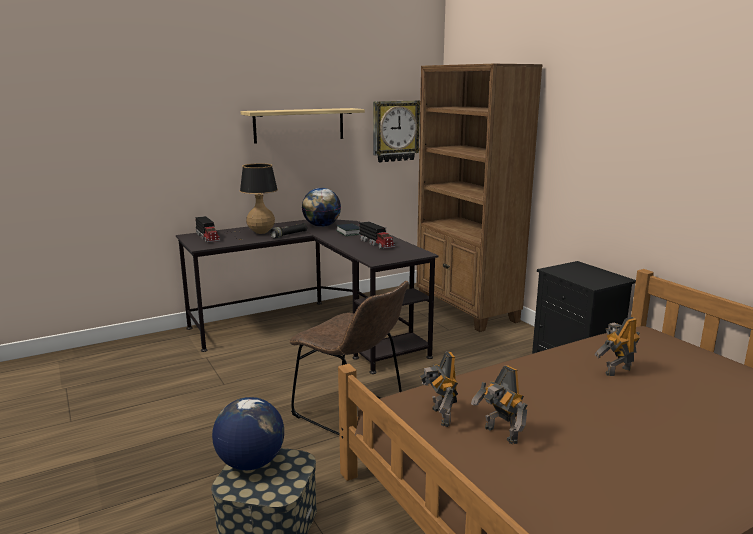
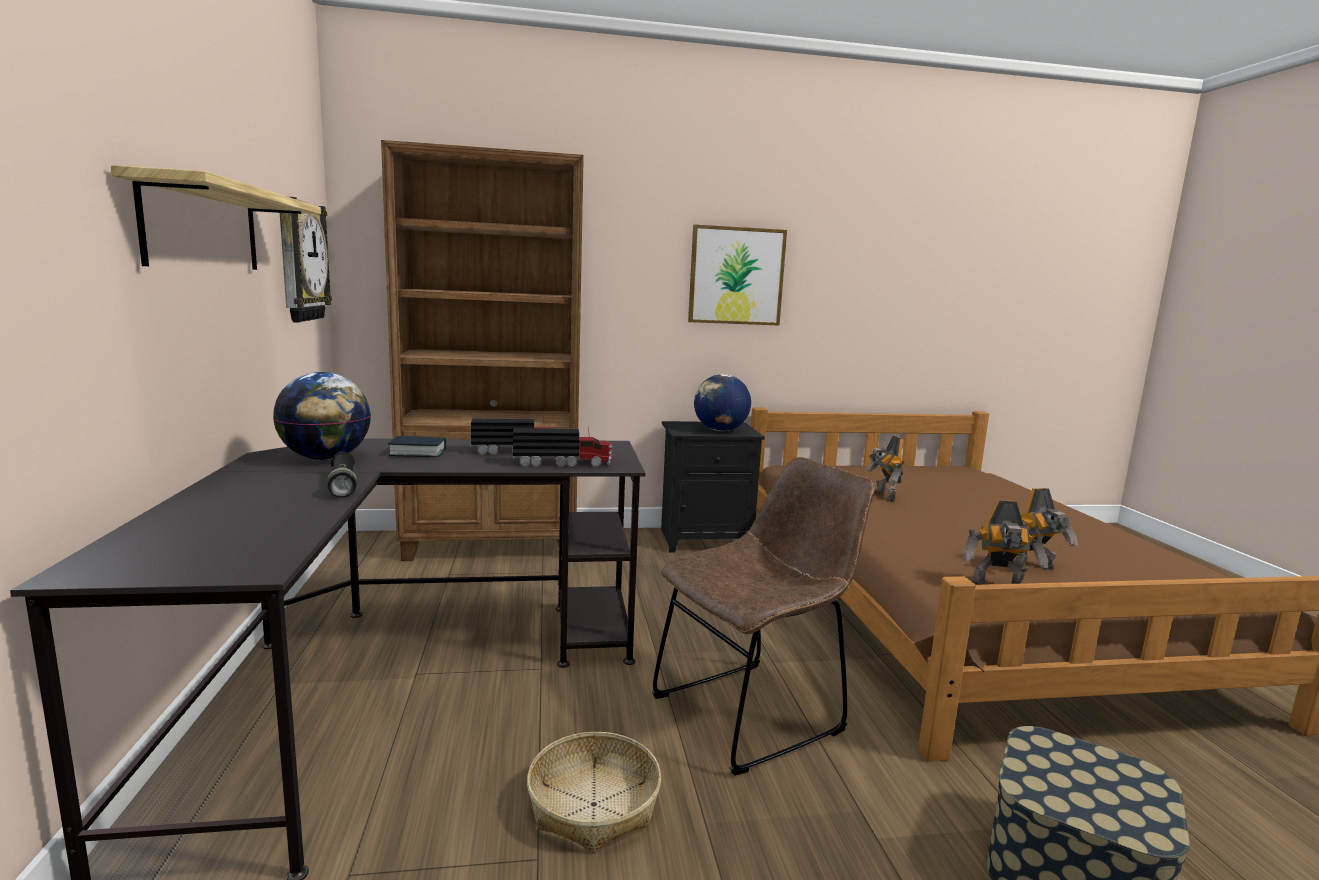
camera: 70 degrees left, 5 degrees down
toy truck [195,216,220,242] -> toy truck moved to [513,426,613,467]
globe [212,397,284,470] -> globe moved to [694,374,751,431]
table lamp [224,163,278,240] -> none
none -> basket [527,732,661,853]
none -> picture [688,224,787,325]

